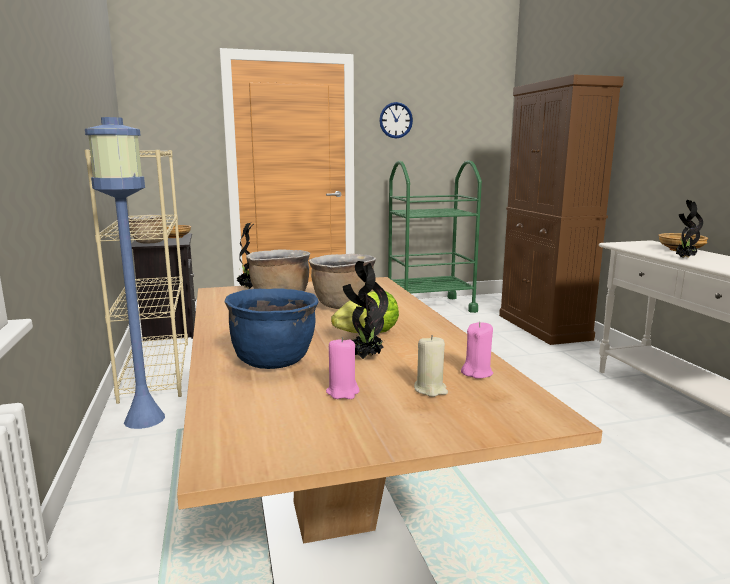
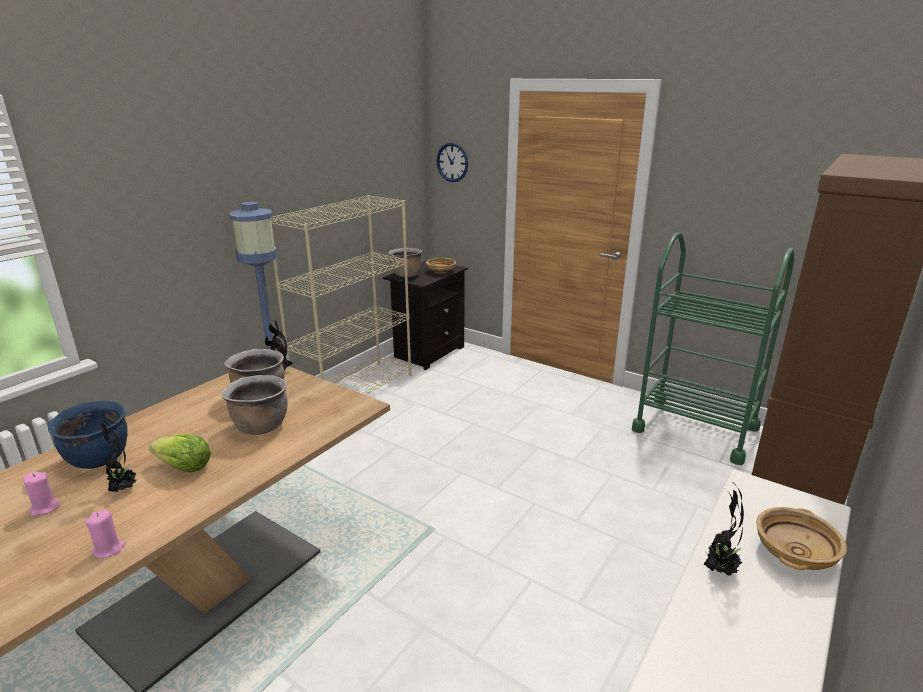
camera: 50 degrees right, 10 degrees up
wall clock [379,102,413,138] -> wall clock moved to [437,143,468,182]
beige candle [414,335,448,397] -> none

